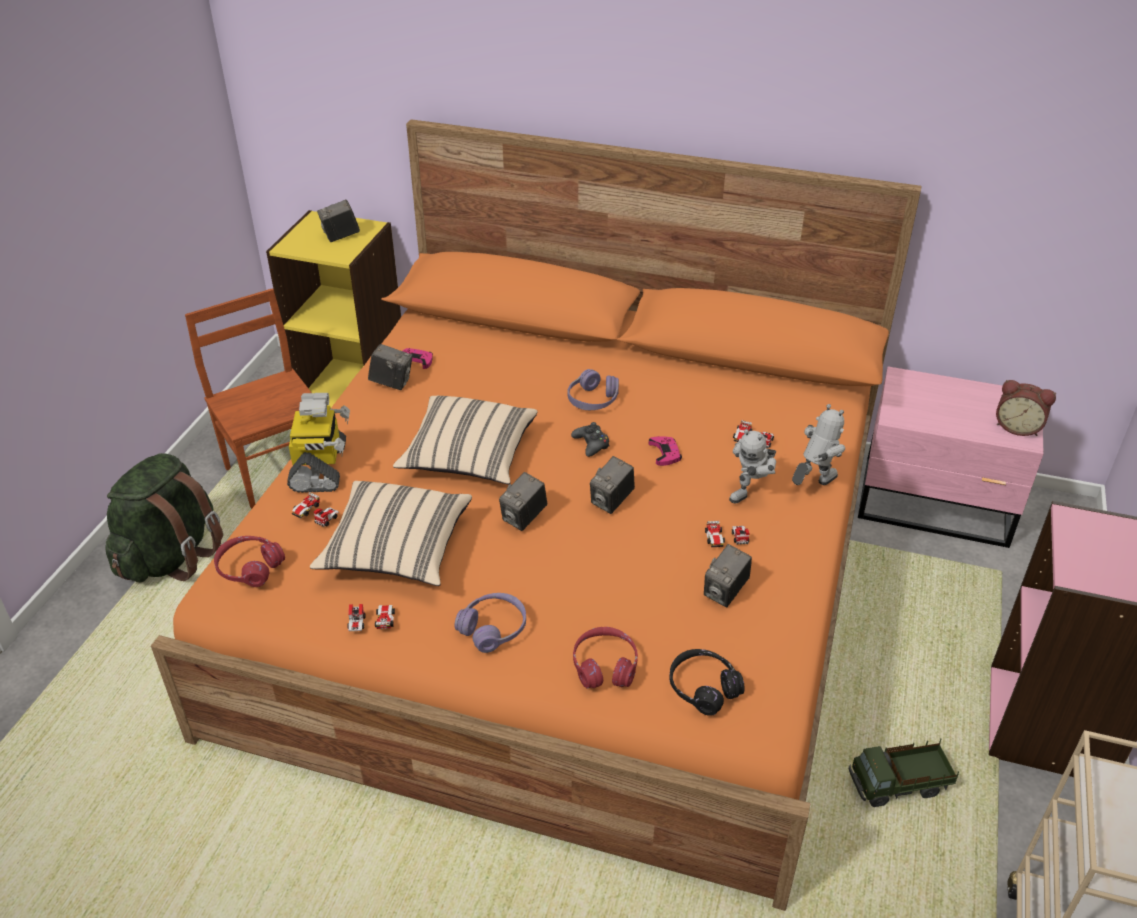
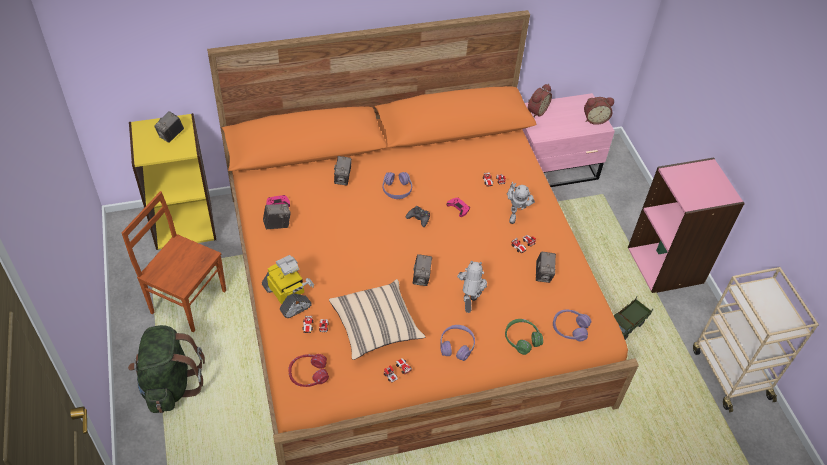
camera: 35 degrees left, 10 degrees up
beige pillow [393,396,538,485] -> none
red headphones [573,627,638,689] -> green headphones [505,319,543,355]
camera [590,456,635,514] -> camera moved to [334,156,352,186]
black headphones [669,649,745,716] -> purple headphones [553,309,591,341]
toy robot [792,404,845,485] -> toy robot moved to [457,260,487,313]
none -> alarm clock [528,84,552,118]

